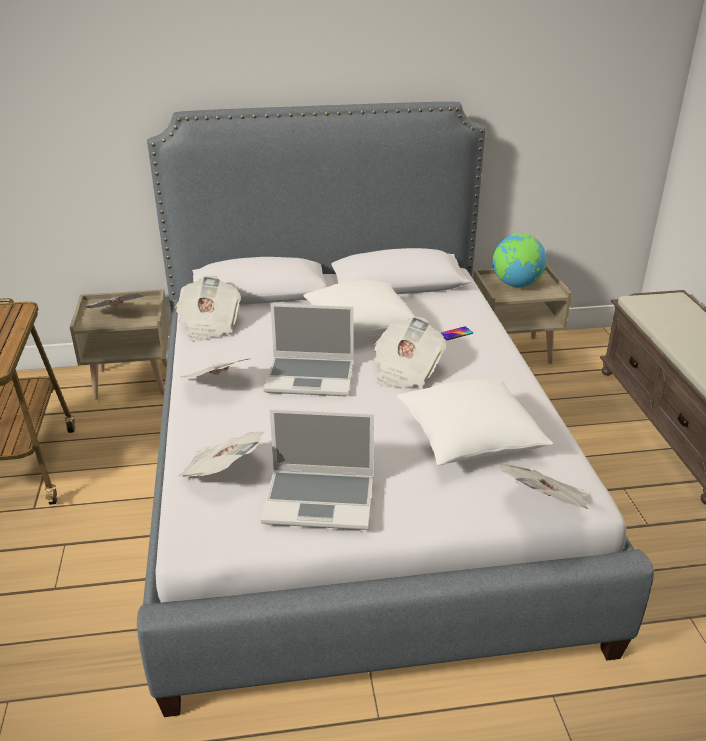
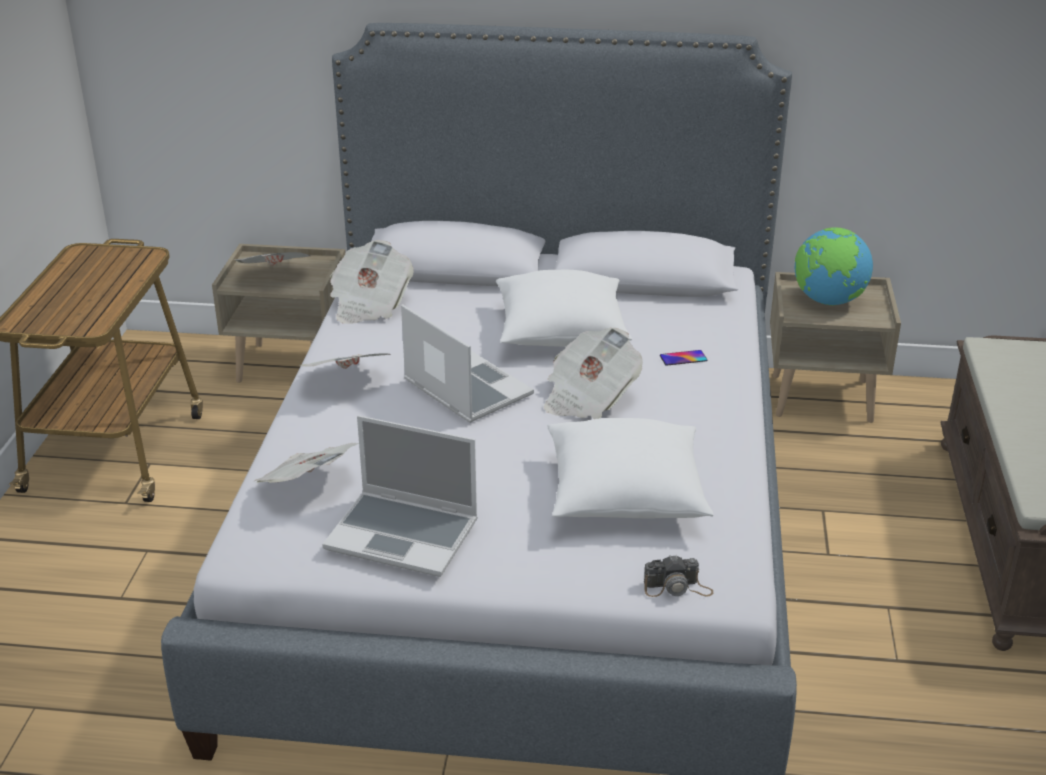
camera: 15 degrees right, 0 degrees up
laptop [263,303,354,396] -> laptop turned 150 degrees counterclockwise [401,304,534,423]
newspaper [500,464,590,509] -> camera [644,555,714,597]

